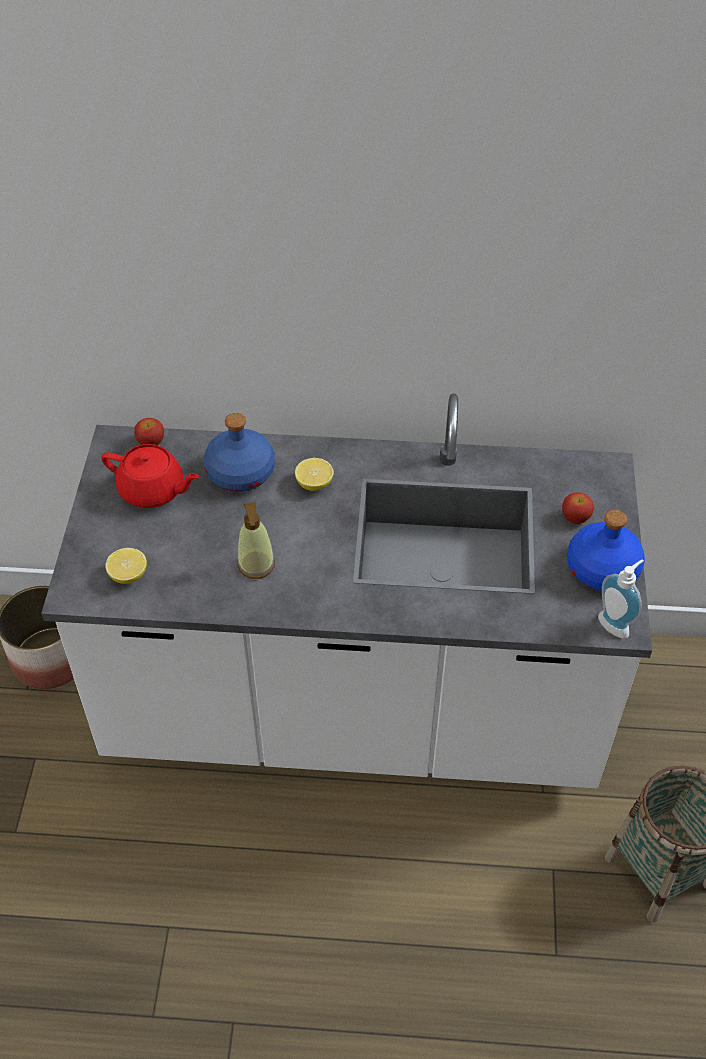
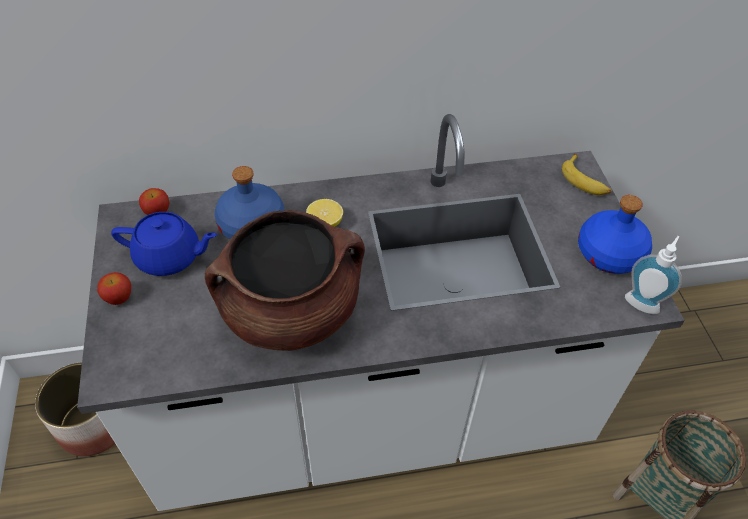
camera: 15 degrees left, 0 degrees up
red teapot [101,444,200,508] -> blue teapot [111,212,217,276]
lemon [105,548,147,584] -> none
soap dispenser [237,503,275,579] -> brown cooking pot [205,210,365,351]
apple [562,492,594,524] -> apple moved to [97,272,131,305]
none -> banana [562,154,611,195]

